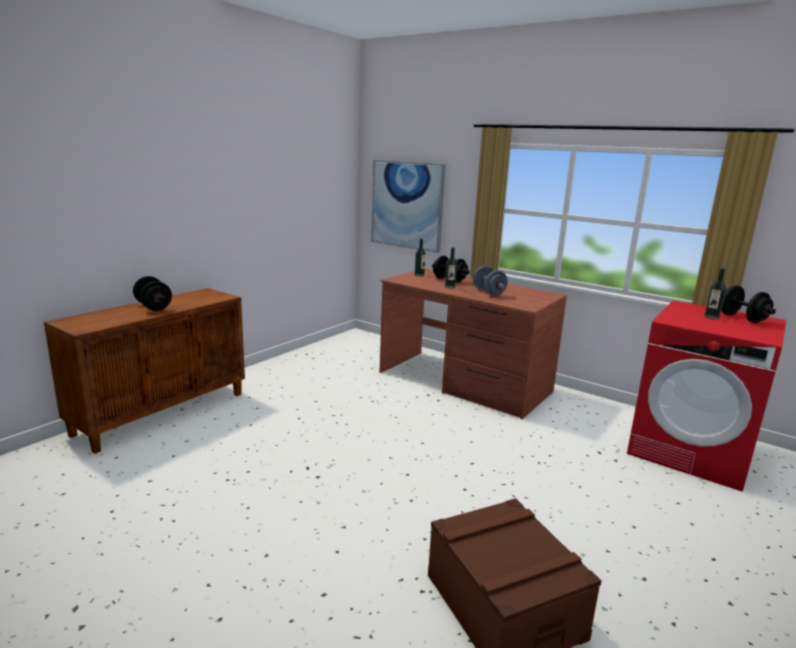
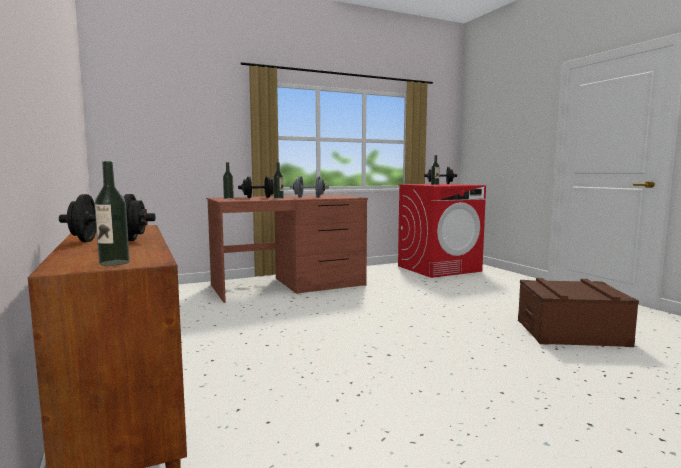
camera: 60 degrees left, 10 degrees down
picture [371,160,446,253] -> none
none -> bottle [94,161,130,266]

